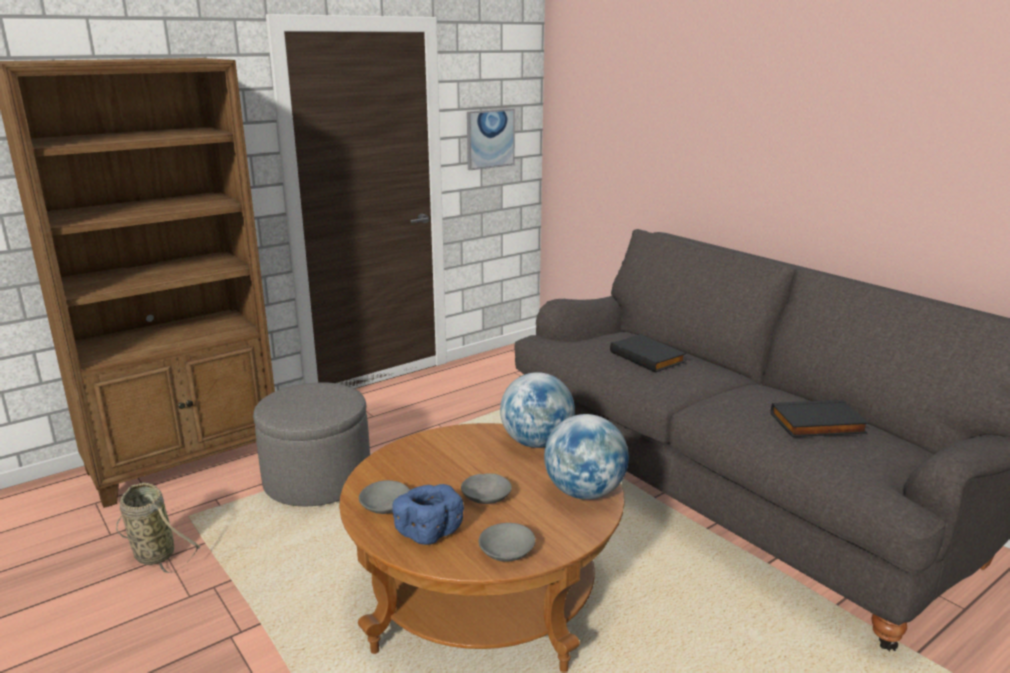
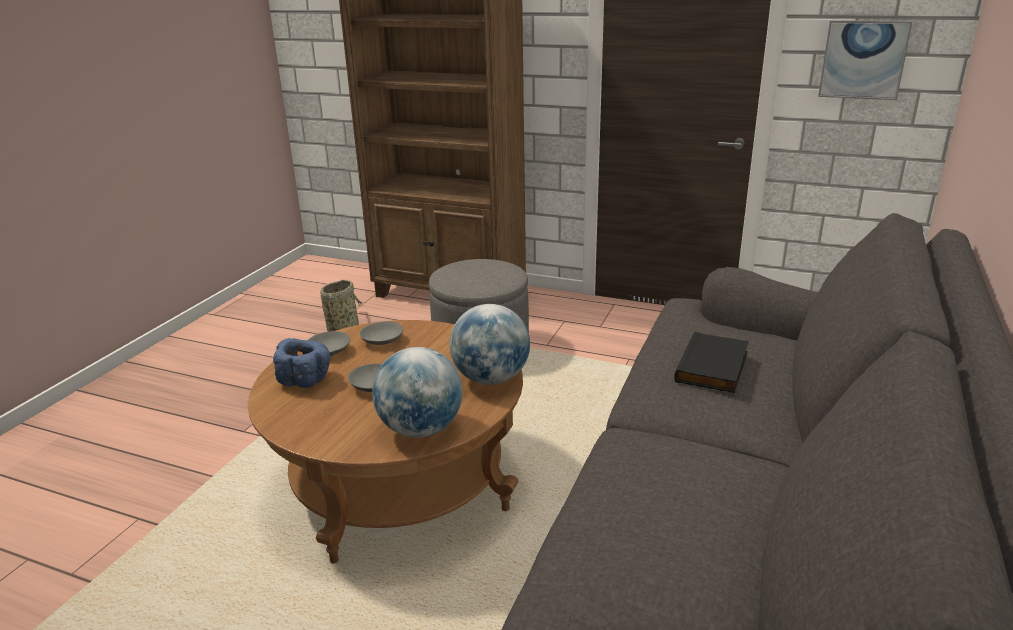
camera: 60 degrees right, 5 degrees up
grey bowl [479,523,535,562] -> grey bowl moved to [359,321,403,345]
black book [771,400,869,437] -> none

